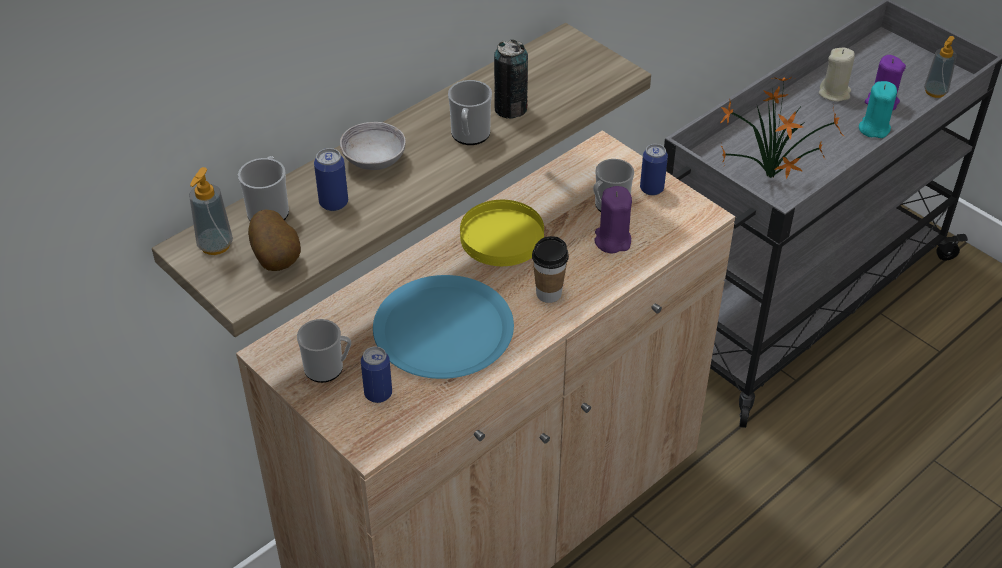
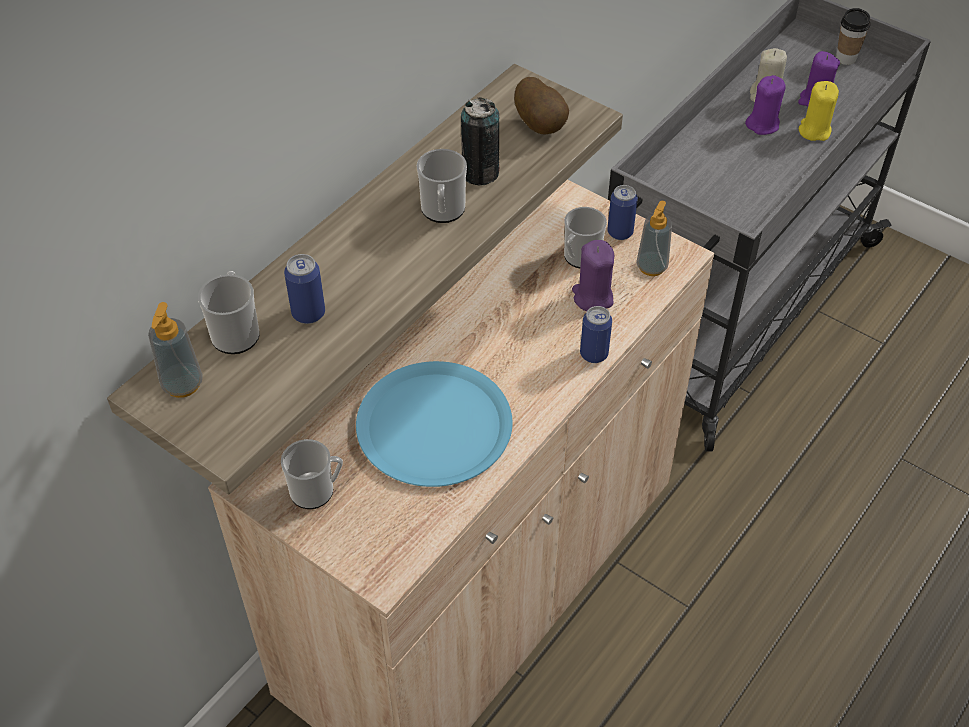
camera: 10 degrees left, 5 degrees up
potato [248,209,301,271] -> potato moved to [514,77,569,135]
grey bowl [340,122,406,170] -> none
can [361,346,392,403] -> can moved to [580,306,612,363]
yellow plate [460,200,544,266] -> none
cup [532,236,569,303] -> cup moved to [836,8,870,65]
potted plant [720,77,845,179] -> none
turquoise candle [859,81,897,138] -> yellow candle [799,81,839,141]
soap dispenser [924,36,957,98] -> soap dispenser moved to [636,201,672,276]
none -> purple candle [745,75,786,135]

